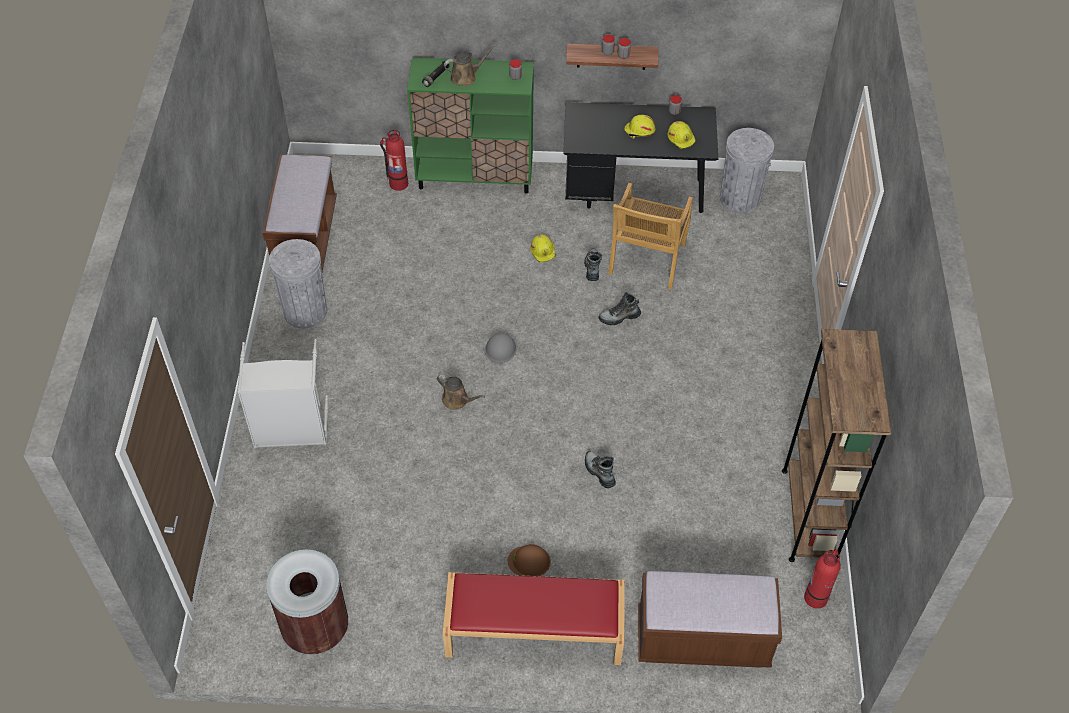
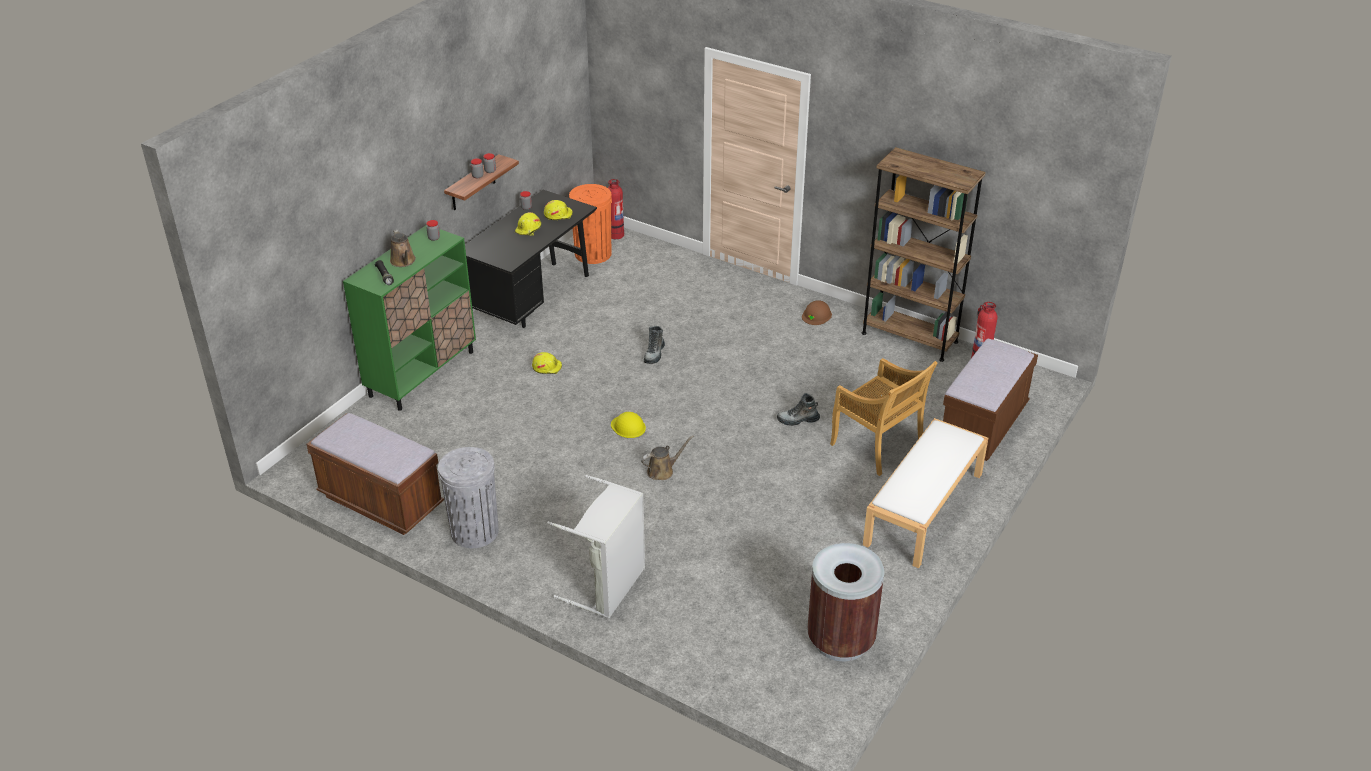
camera: 60 degrees left, 15 degrees down
fire extinguisher [380,130,408,191] -> fire extinguisher moved to [608,179,624,239]
red bench [443,572,625,665] -> white bench [863,418,988,568]
brown watering can [444,44,497,86] -> brown watering can turned 150 degrees clockwise [390,230,416,267]
grey hard hat [485,332,517,363] -> yellow hard hat [611,412,646,438]
brown hard hat [508,544,551,576] -> brown hard hat moved to [802,300,832,325]
boot [584,248,602,281] -> none
beige chair [608,183,693,289] -> beige chair moved to [830,358,938,476]
grey trash can [720,128,774,214] -> orange trash can [569,184,612,264]

